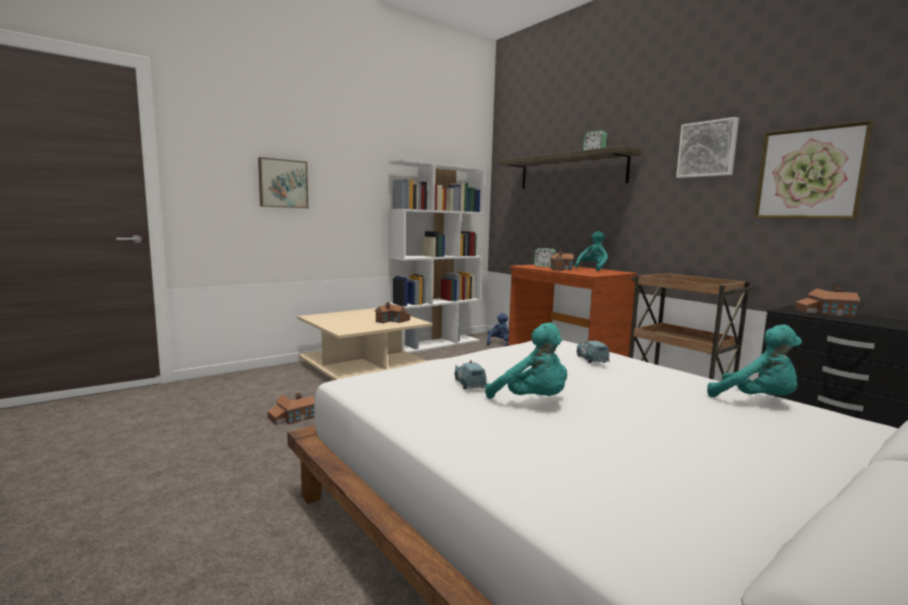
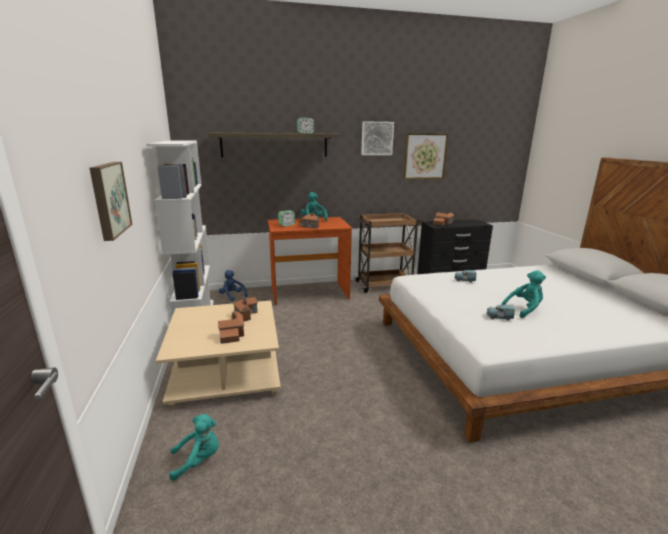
camera: 65 degrees left, 10 degrees up
toy house [267,393,315,425] -> toy house moved to [218,311,244,344]
turquoise plush toy [707,324,802,397] -> turquoise plush toy moved to [169,414,219,481]

